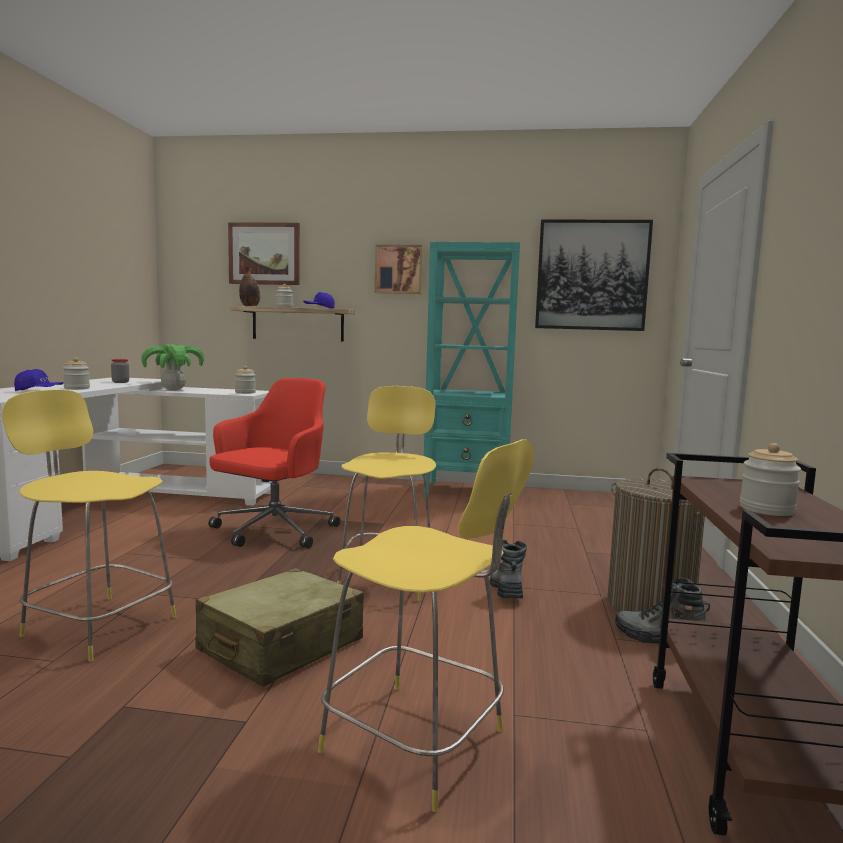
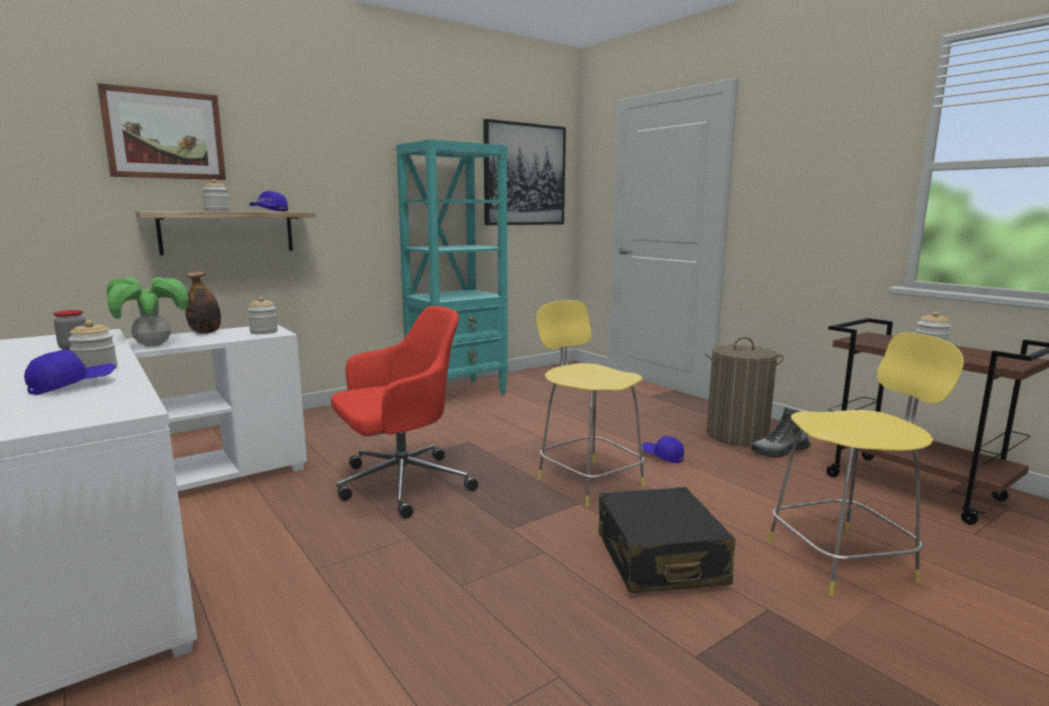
camera: 45 degrees left, 5 degrees up
yellow stool [2,390,177,662] -> none
beige suitcase [195,568,364,687] -> black suitcase [599,487,735,593]
red office chair [209,378,340,548] -> red office chair turned 75 degrees clockwise [331,306,478,519]
bottle [239,266,260,306] -> bottle moved to [185,271,221,334]
picture [375,245,423,294] -> none
boot [490,540,527,598] -> blue cap [642,436,684,464]

